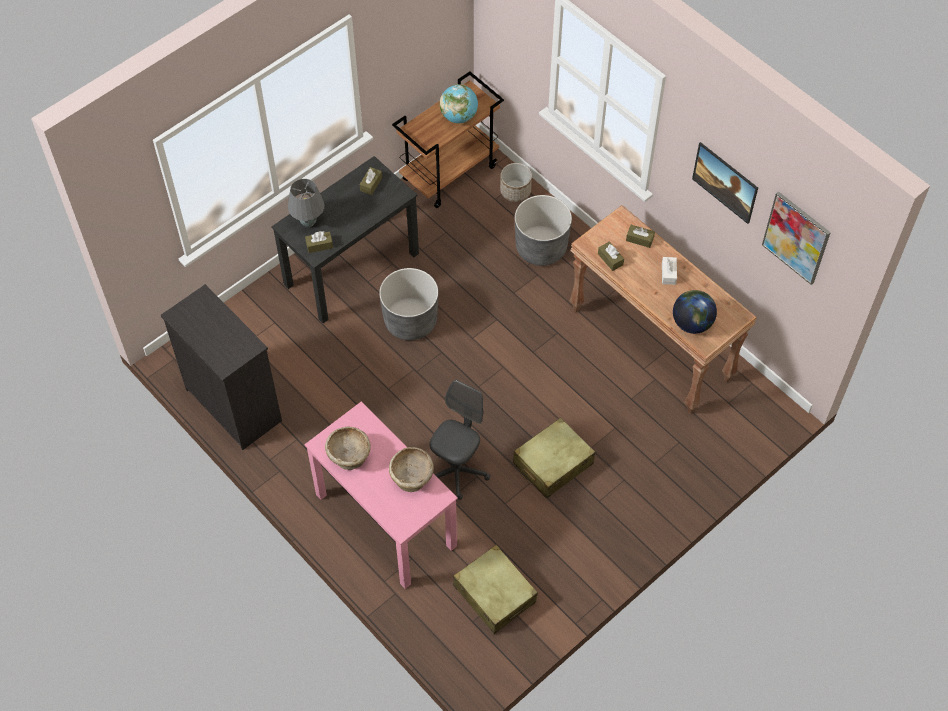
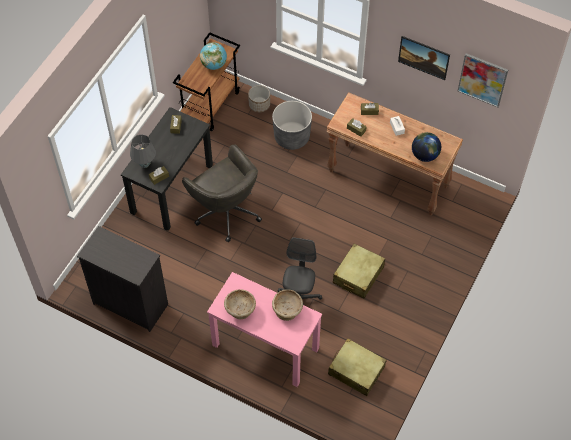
camera: 20 degrees left, 0 degrees up
grey planter [379,268,438,340] -> grey office chair [182,144,262,242]

